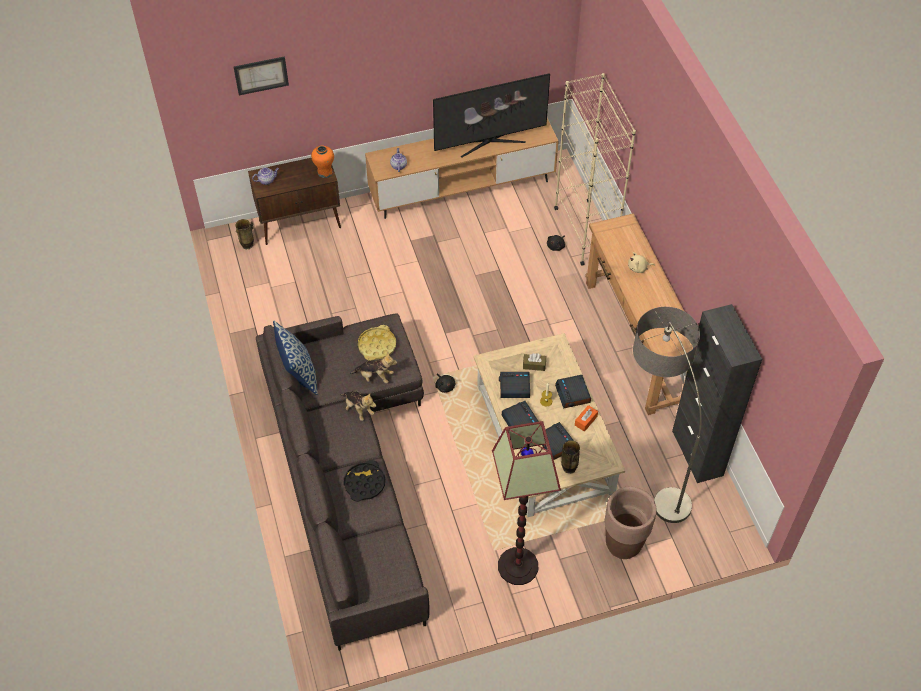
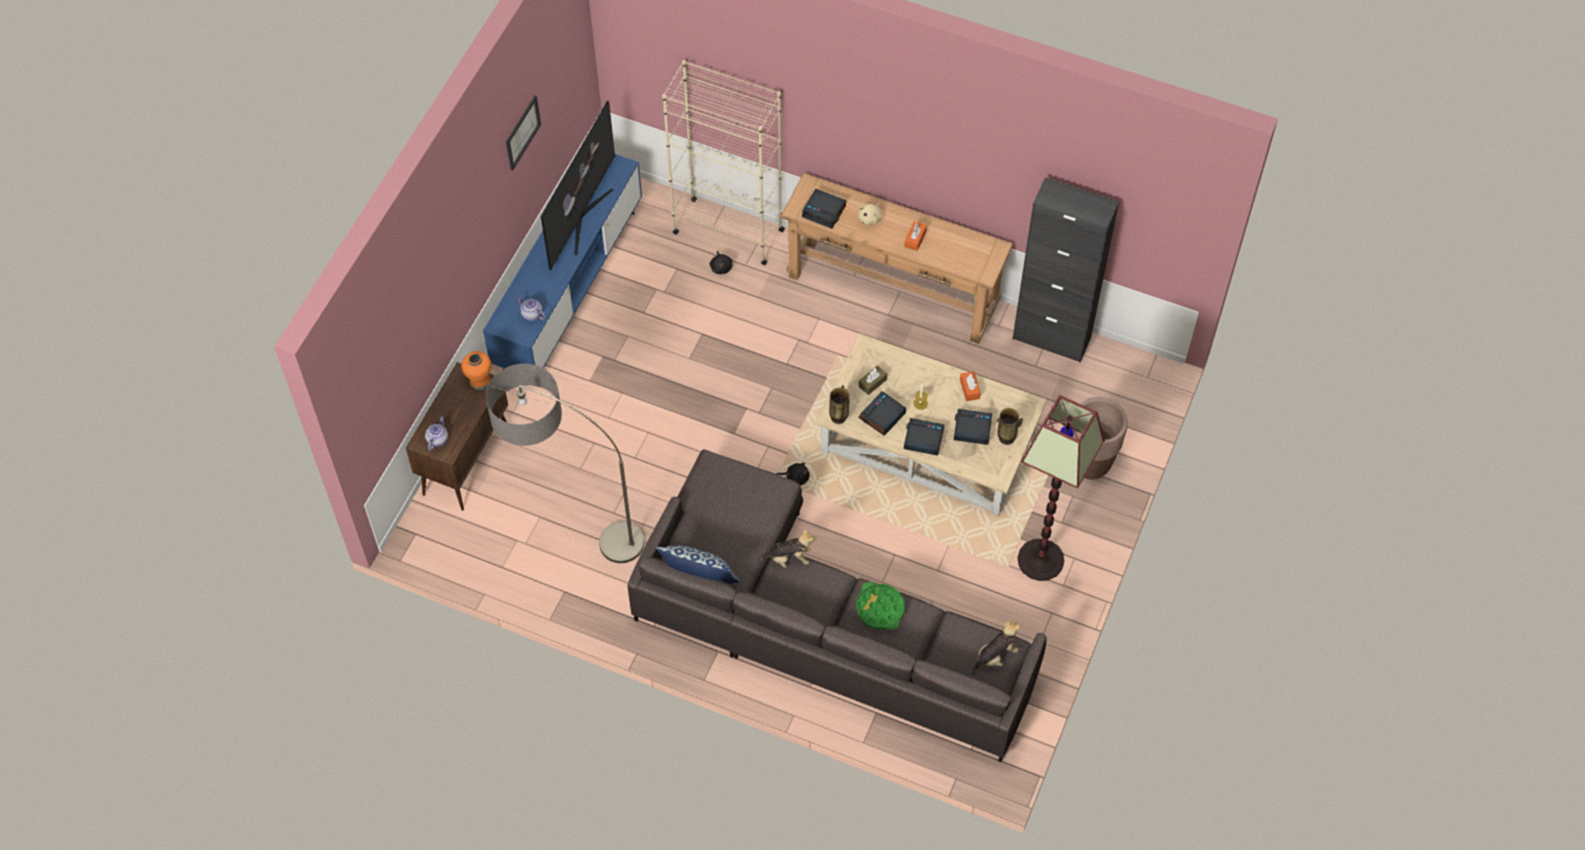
camera: 50 degrees left, 5 degrees up
picture [234,56,289,95] -> picture moved to [506,96,541,171]
vase [236,219,254,249] -> vase moved to [829,385,849,424]
black tray [344,460,385,502] -> green tray [856,582,905,630]
plush toy [350,353,397,383] -> plush toy moved to [972,620,1020,675]
yellow tray [358,325,396,361] -> none
brown tv stand [365,118,559,219] -> blue tv stand [483,154,642,370]
alarm clock [555,375,591,409] -> alarm clock moved to [802,189,846,229]
floor lamp [633,307,702,523] -> floor lamp moved to [486,364,644,563]
none -> orange tissue box [904,221,927,251]

